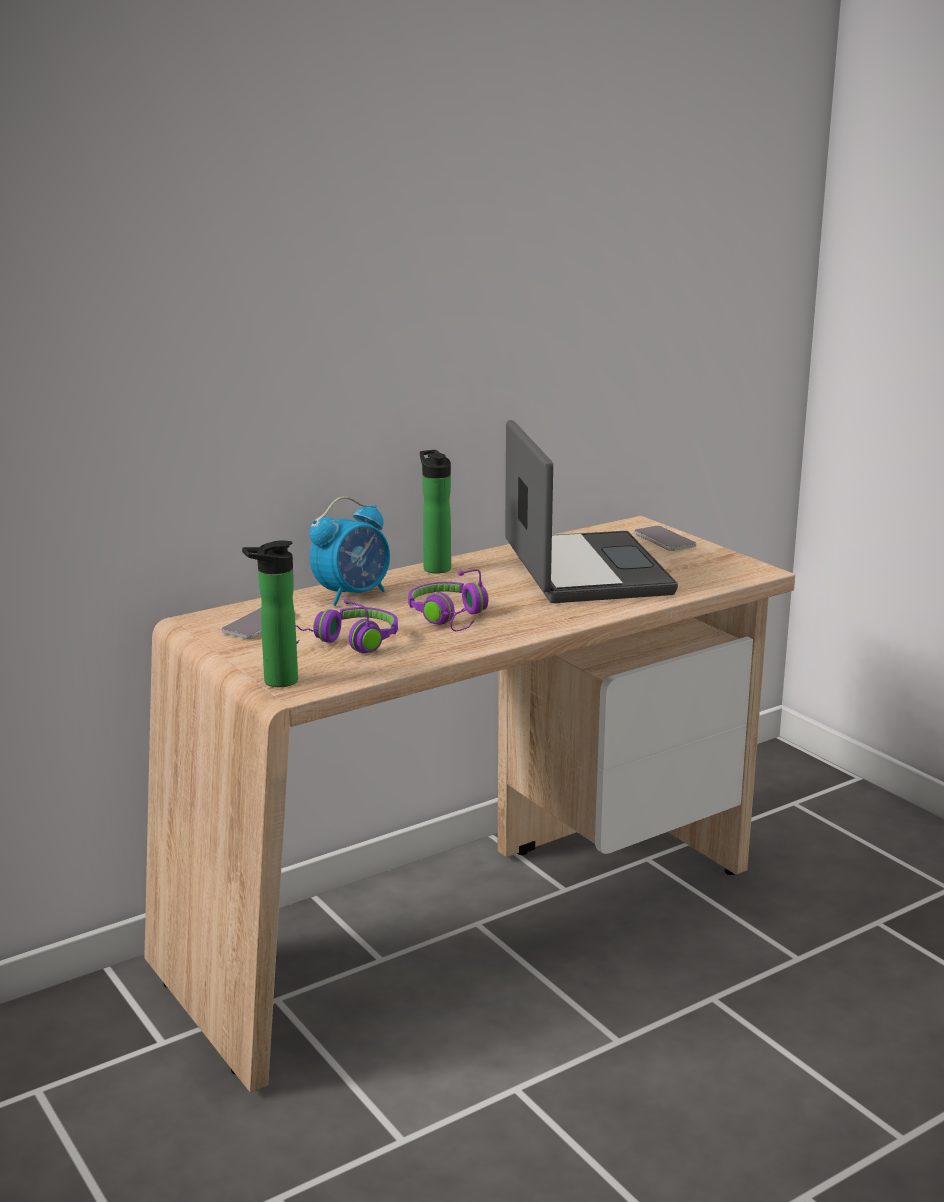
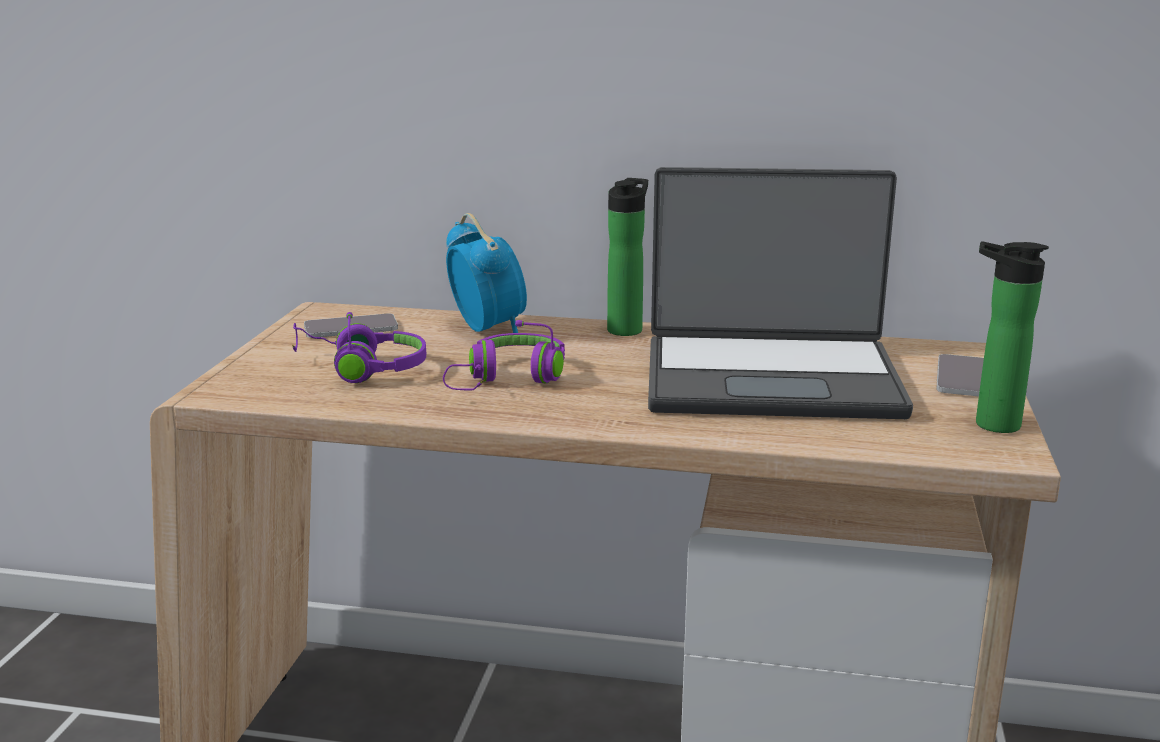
camera: 45 degrees right, 0 degrees up
bottle [242,540,298,687] -> bottle moved to [976,241,1049,433]
alarm clock [309,496,390,606] -> alarm clock turned 120 degrees counterclockwise [446,213,527,333]
laptop [505,420,678,603] -> laptop turned 60 degrees clockwise [648,167,913,419]

